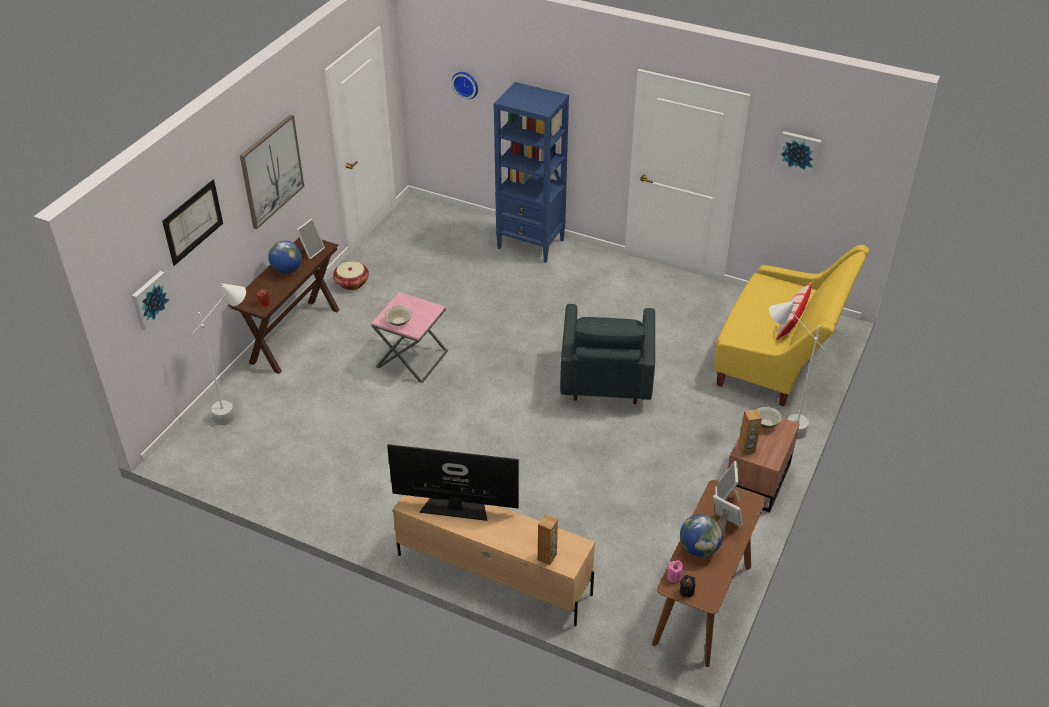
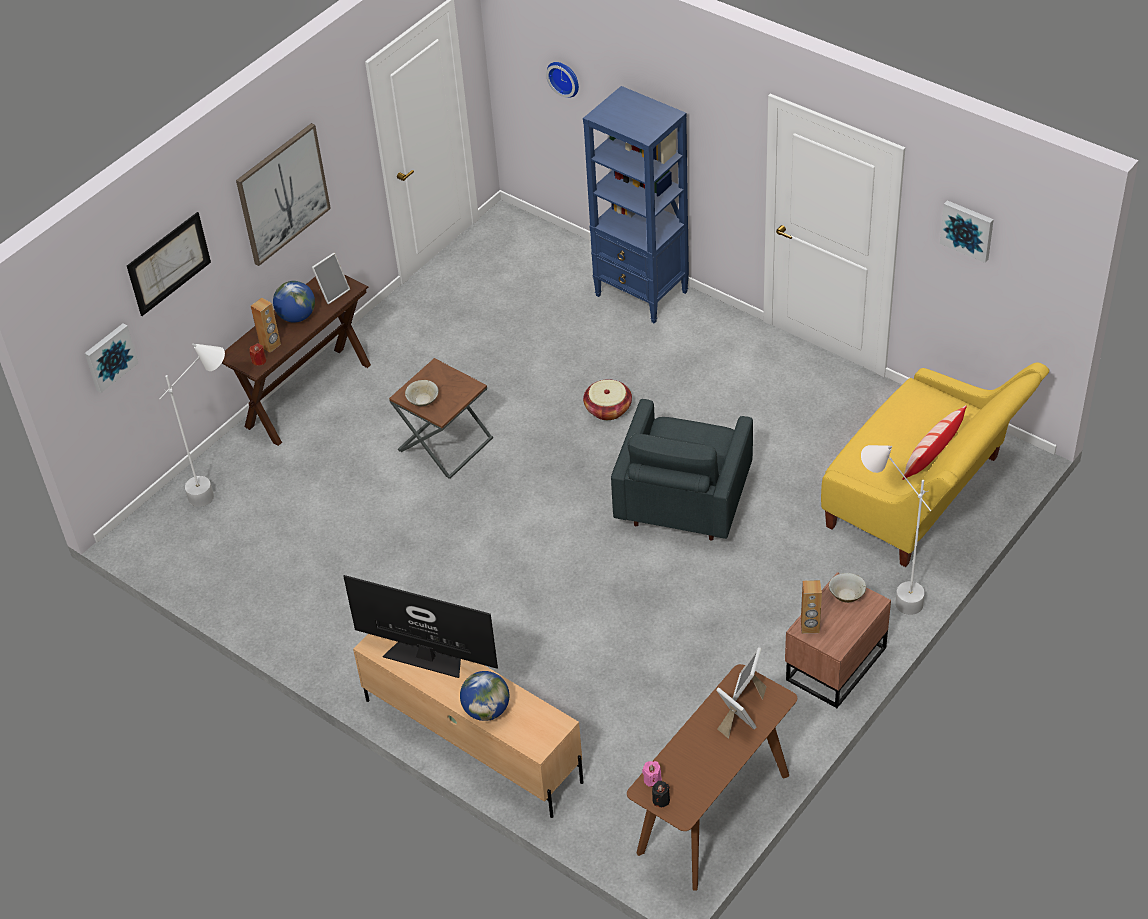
camera: 15 degrees right, 5 degrees up
basket [333,261,369,290] -> basket moved to [583,379,632,420]
pink side table [371,292,448,383] -> brown side table [389,358,493,479]
brown speaker [538,514,558,565] -> brown speaker moved to [251,298,281,353]
globe [680,514,723,557] -> globe moved to [460,671,509,721]

